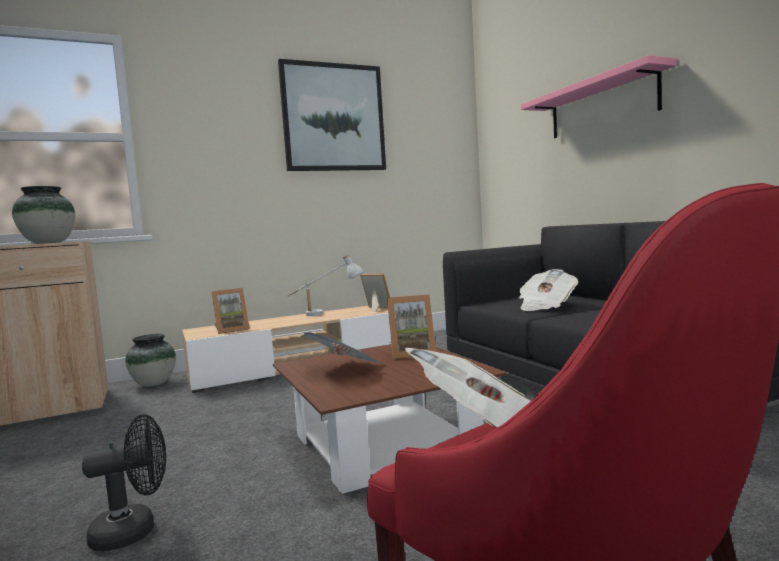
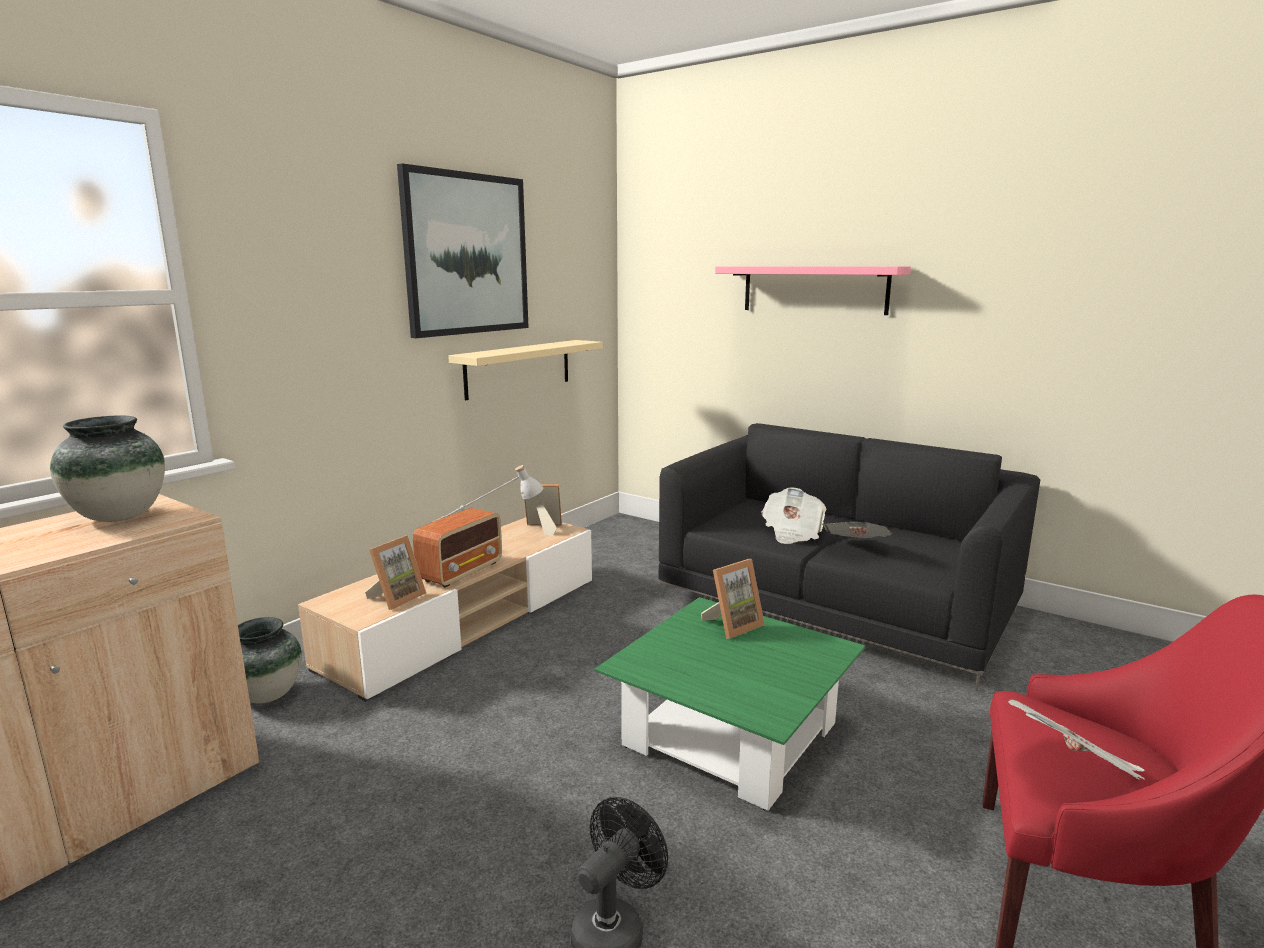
camera: 30 degrees left, 10 degrees up
brown coffee table [273,344,507,494] -> green coffee table [595,597,865,811]
newspaper [301,332,383,363] -> newspaper moved to [822,522,893,538]
none -> radio [413,508,502,588]
none -> beige shelf [448,340,603,400]

